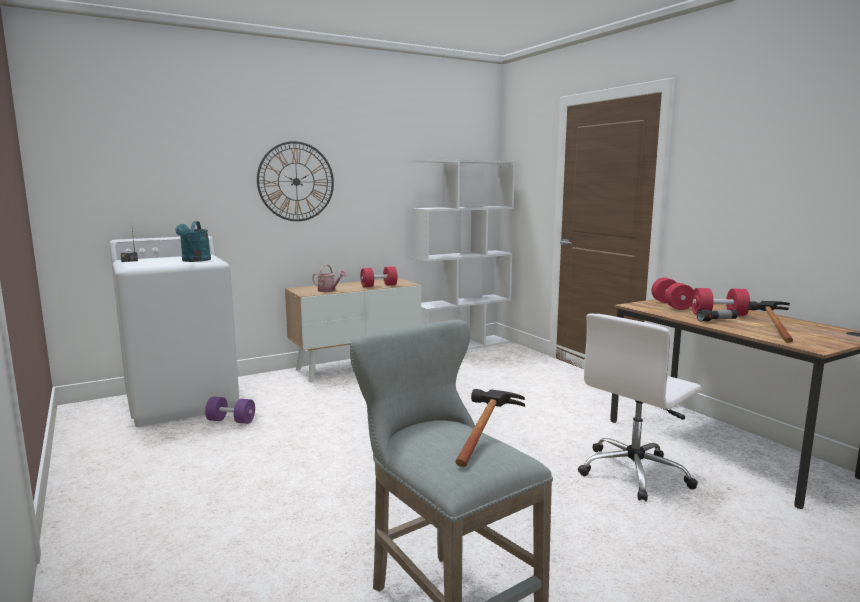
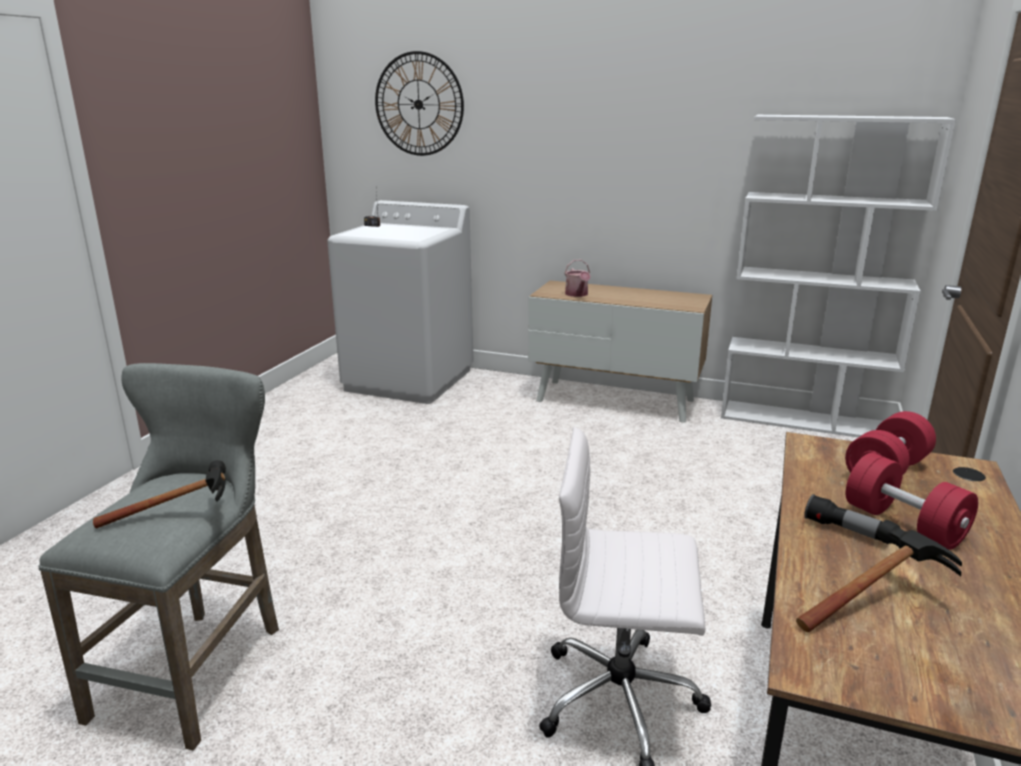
camera: 50 degrees right, 10 degrees up
turquoise watering can [175,221,211,262] -> none
purple dumbbell [205,396,255,424] -> none
wall clock [257,141,334,221] -> wall clock moved to [375,51,464,156]
red dumbbell [360,266,397,287] -> none

